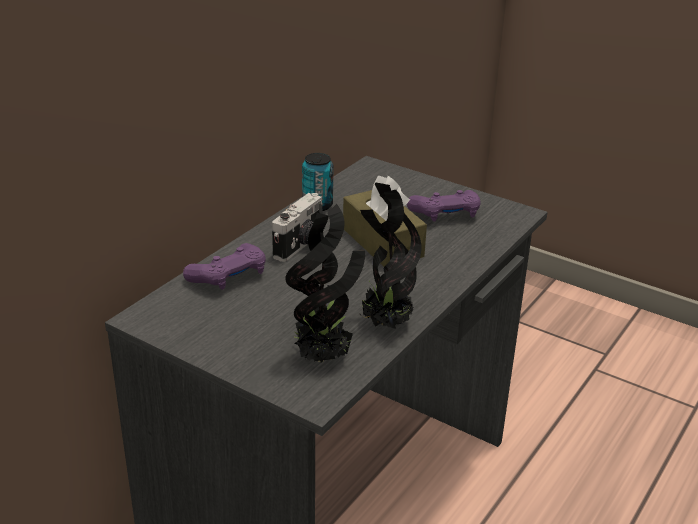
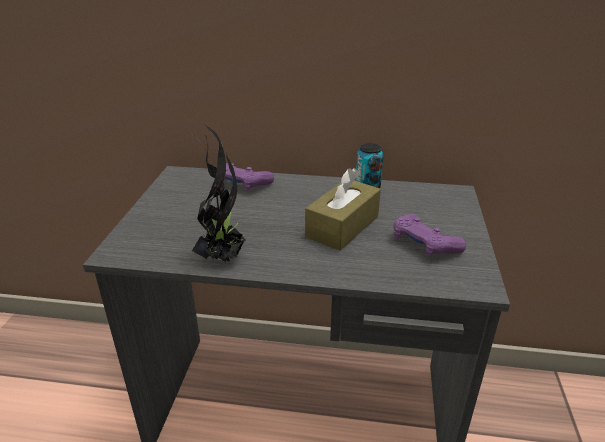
camera: 65 degrees right, 0 degrees up
camera [272,193,322,262] -> none
potted plant [285,204,365,362] -> none

